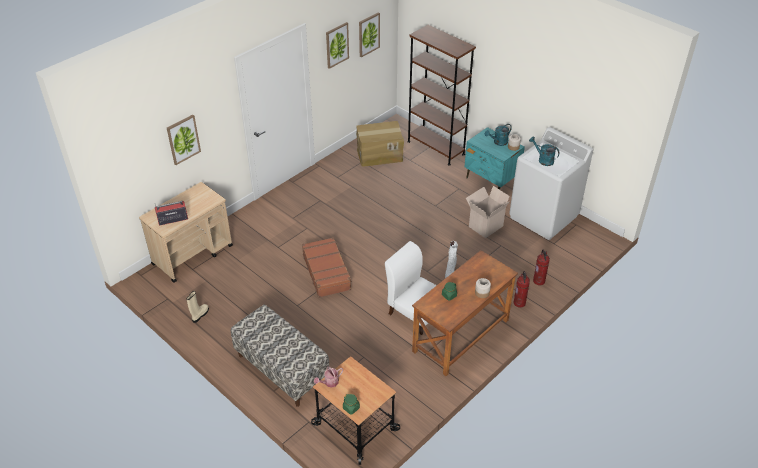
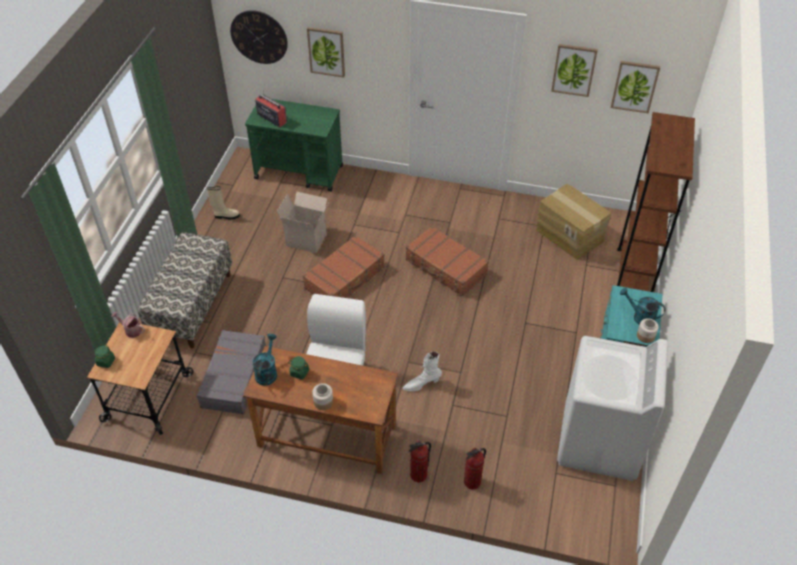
camera: 60 degrees right, 5 degrees up
beige cart [139,182,233,283] -> green cart [245,99,343,192]
cardboard box [466,186,510,238] -> cardboard box moved to [277,192,328,253]
turquoise watering can [529,137,559,166] -> turquoise watering can moved to [253,334,277,386]
none -> grey suitcase [197,330,266,415]
none -> wall clock [230,10,288,64]
none -> brown suitcase [406,226,489,296]

